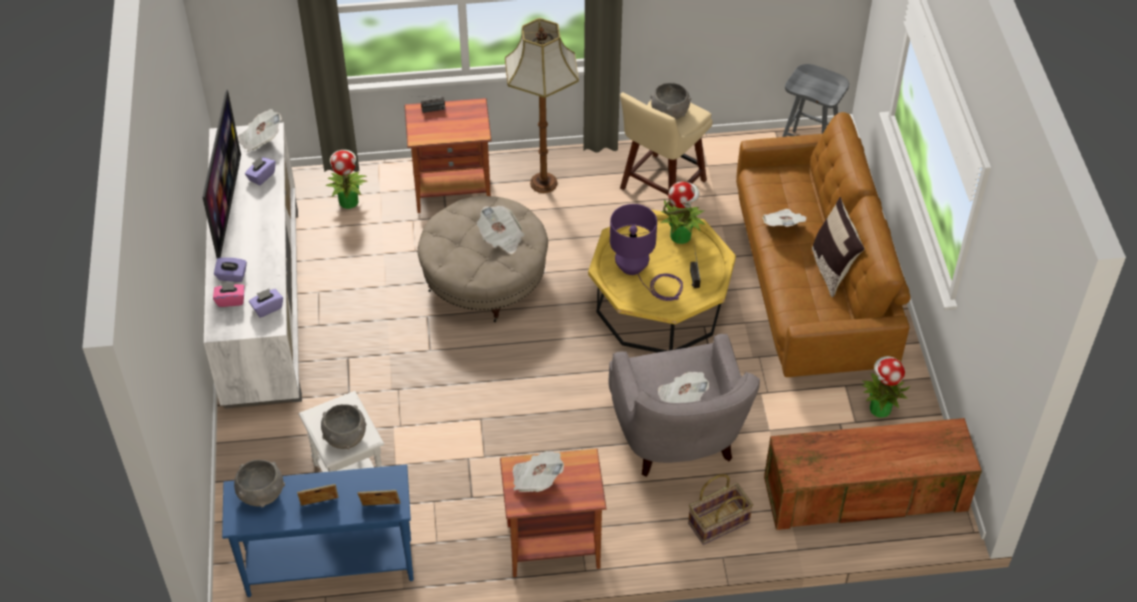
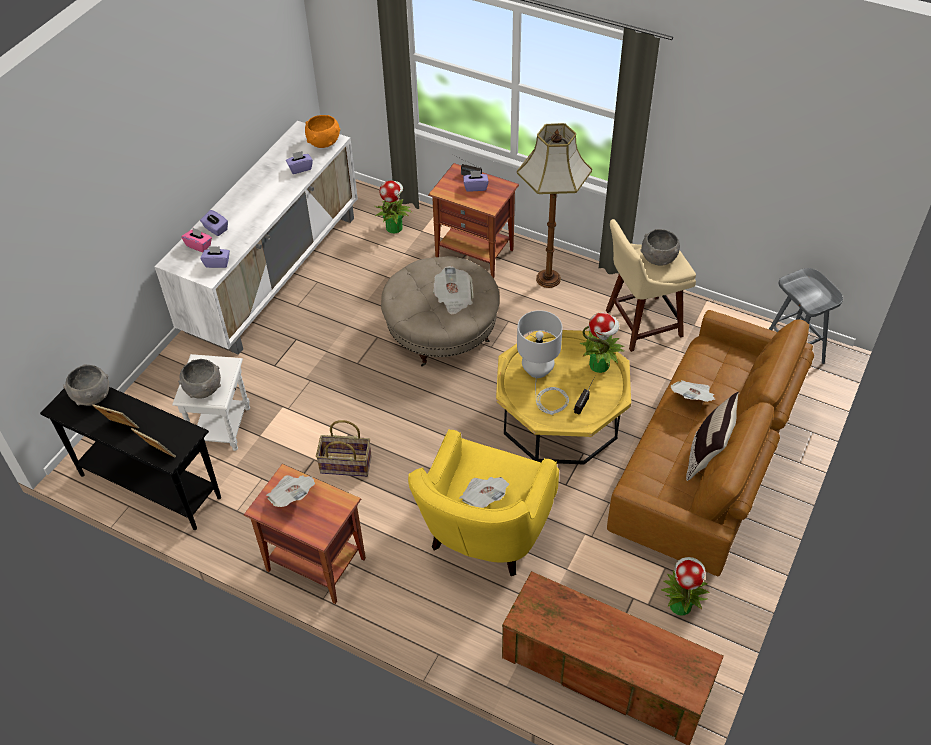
camera: 35 degrees right, 0 degrees up
television [202,90,241,258] -> none
blue console table [222,464,414,597] -> black console table [40,387,221,530]
newspaper [237,109,282,152] -> orange bowl [305,115,340,148]
grey armchair [608,334,760,477] -> yellow armchair [408,429,559,576]
purple table lamp [610,204,683,301] -> white table lamp [517,310,569,415]
basket [688,474,753,545] -> basket moved to [316,420,372,477]
none -> purple tissue box [463,171,489,192]

